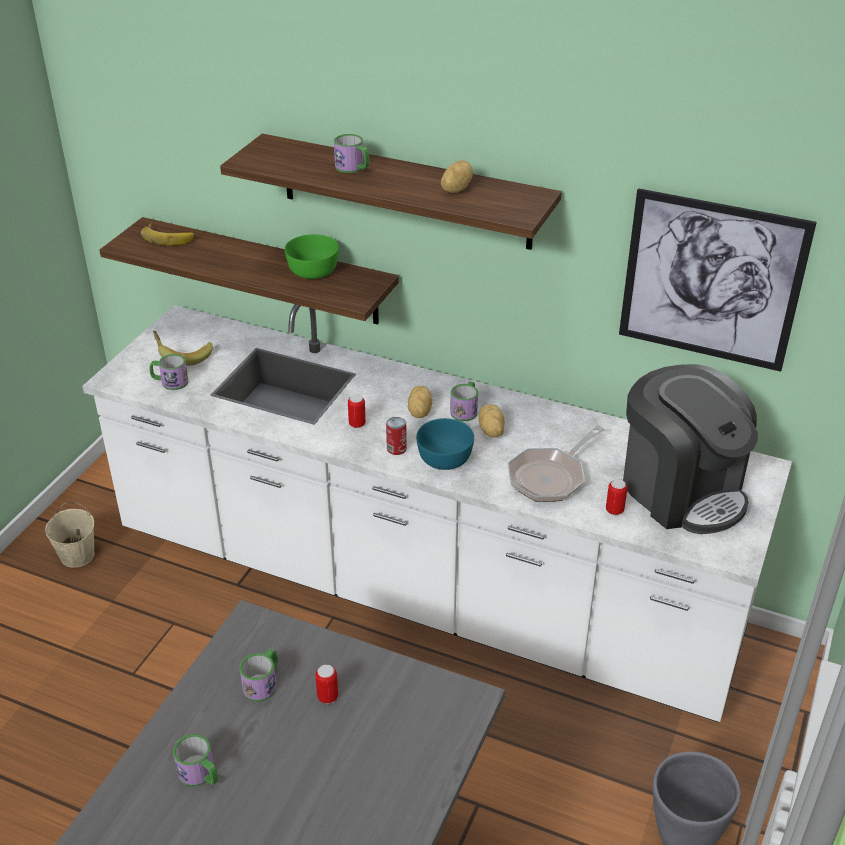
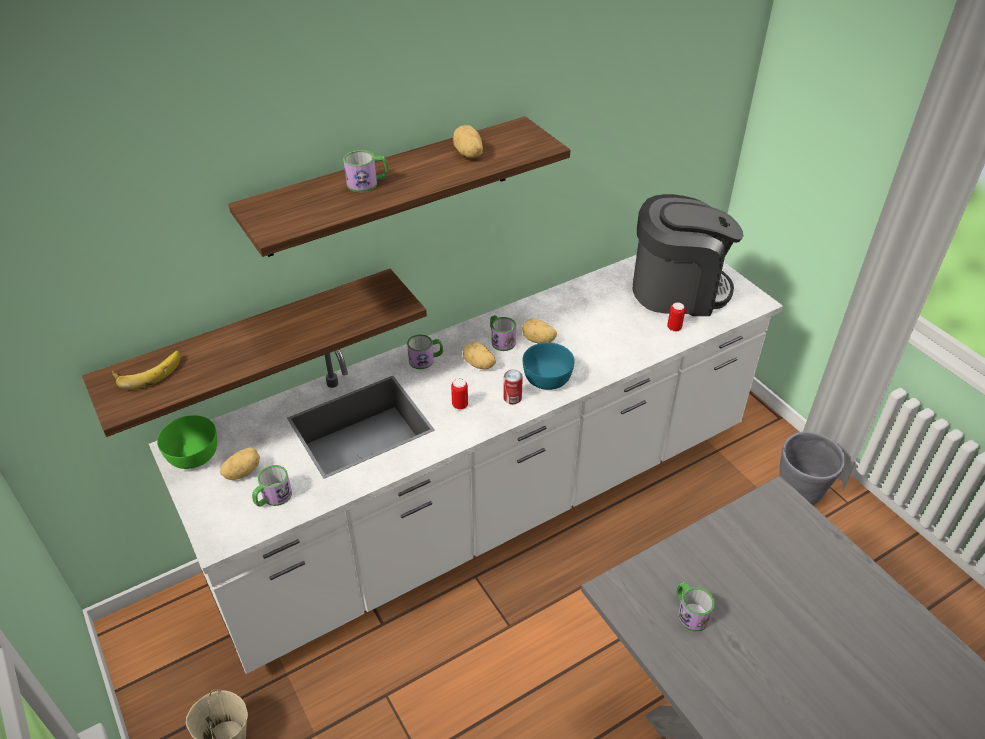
camera: 55 degrees left, 5 degrees up
banana [153,331,213,366] -> potato [220,447,260,480]
mug [173,734,219,787] -> mug moved to [407,334,443,369]
green bowl [285,234,339,279] -> green bowl moved to [157,415,217,469]
can [315,665,338,704] -> none
frying pan [508,425,605,502] -> none
picture [619,188,817,372] -> none

